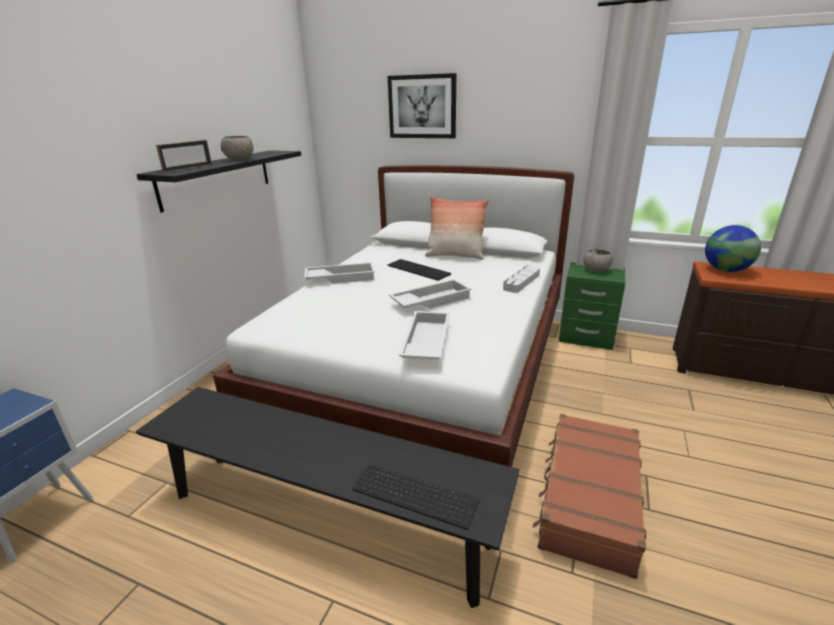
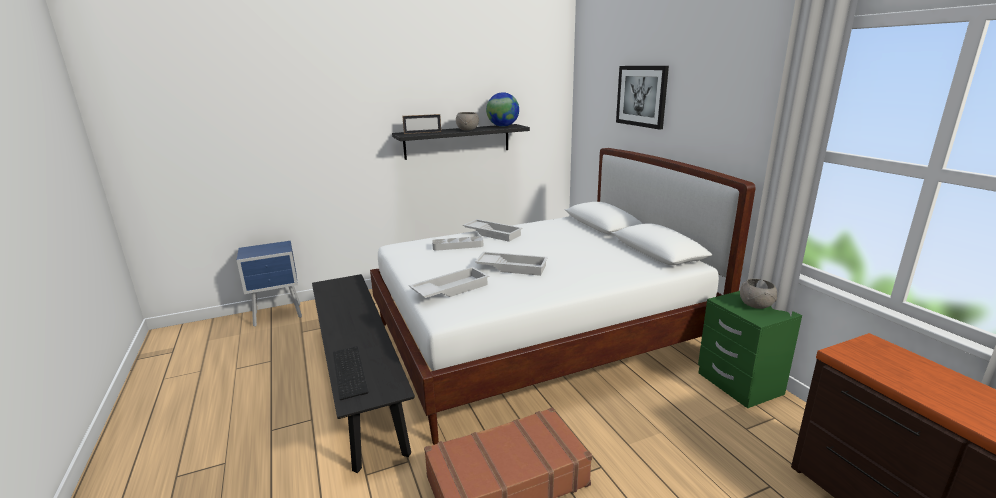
camera: 45 degrees right, 5 degrees down
keyboard [387,259,451,281] -> none
pillow [425,197,489,259] -> none
grey tray [503,265,540,293] -> grey tray moved to [432,236,483,251]
globe [705,225,761,272] -> globe moved to [486,92,519,127]

